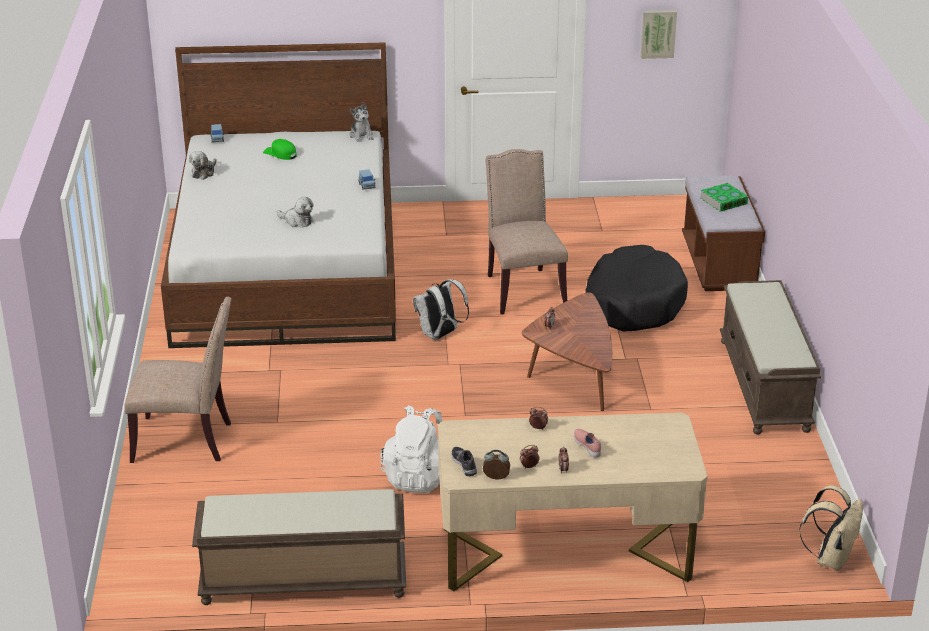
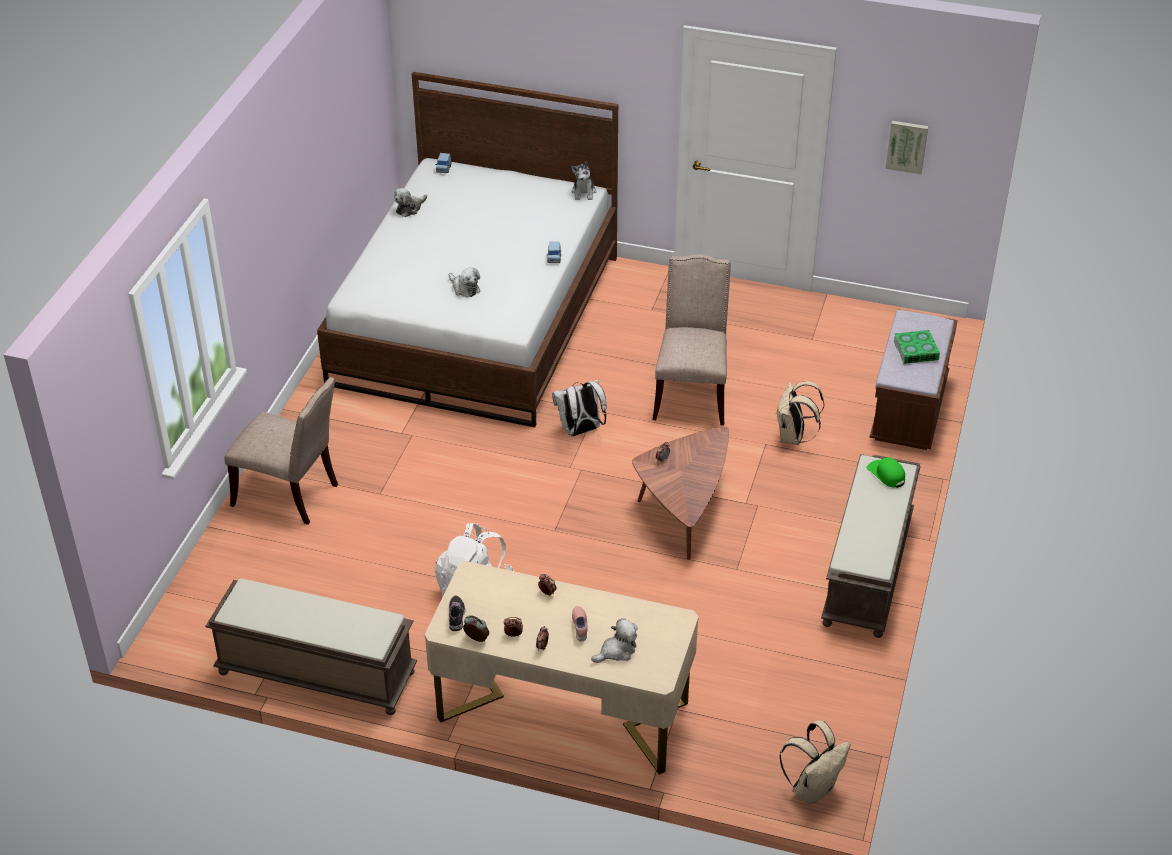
camera: 20 degrees right, 10 degrees up
green cap [263,139,297,160] -> green cap moved to [866,457,905,488]
black dog bed [585,245,688,331] -> beige backpack [776,381,824,445]
none -> plush toy [591,618,638,663]

